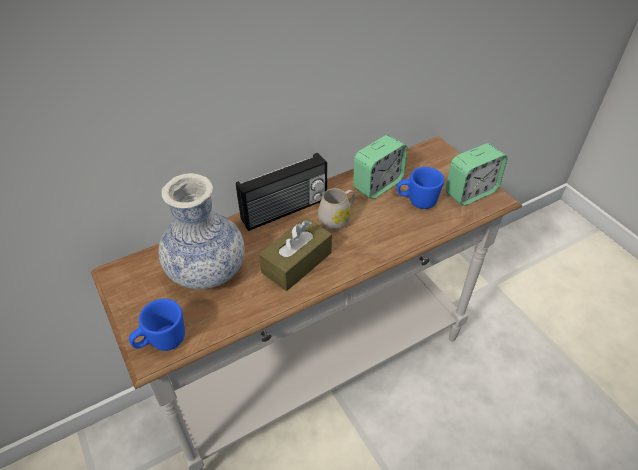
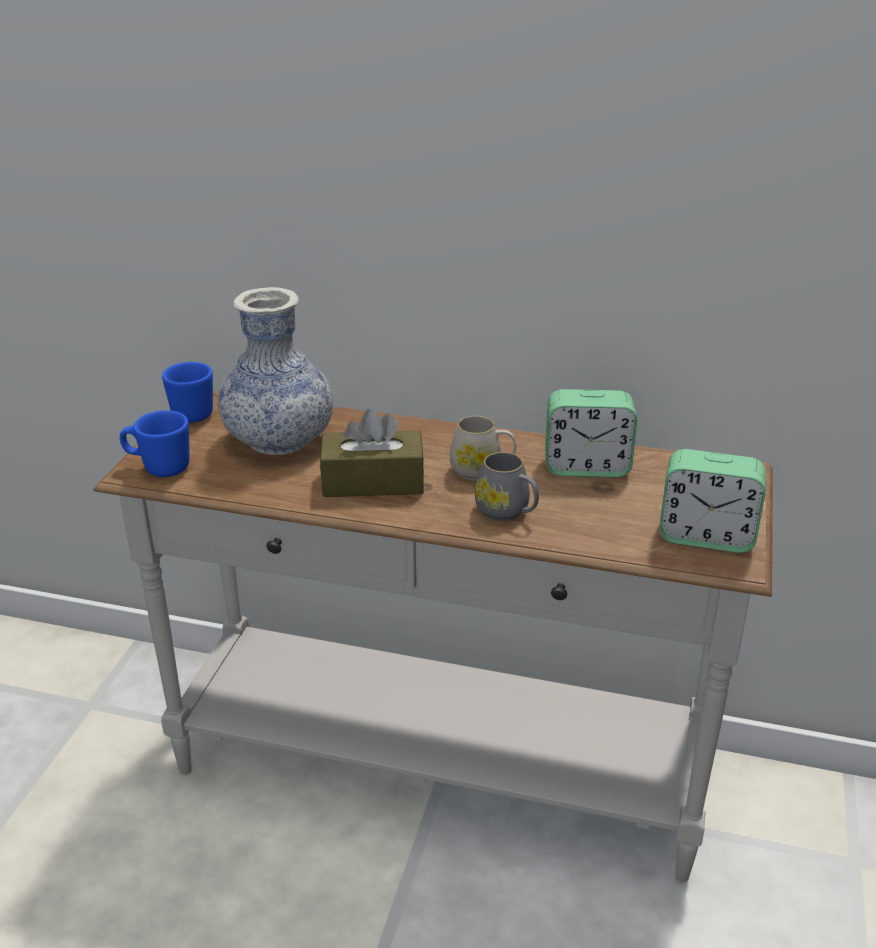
camera: 45 degrees right, 15 degrees down
radio [236,153,327,231] -> none
blue mug [397,167,444,209] -> blue mug moved to [162,362,213,423]
none -> grey mug [475,452,539,521]

